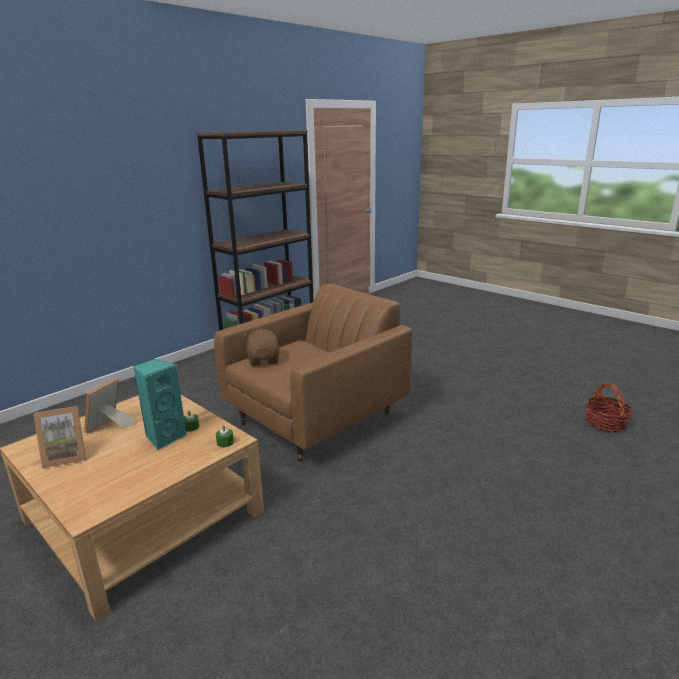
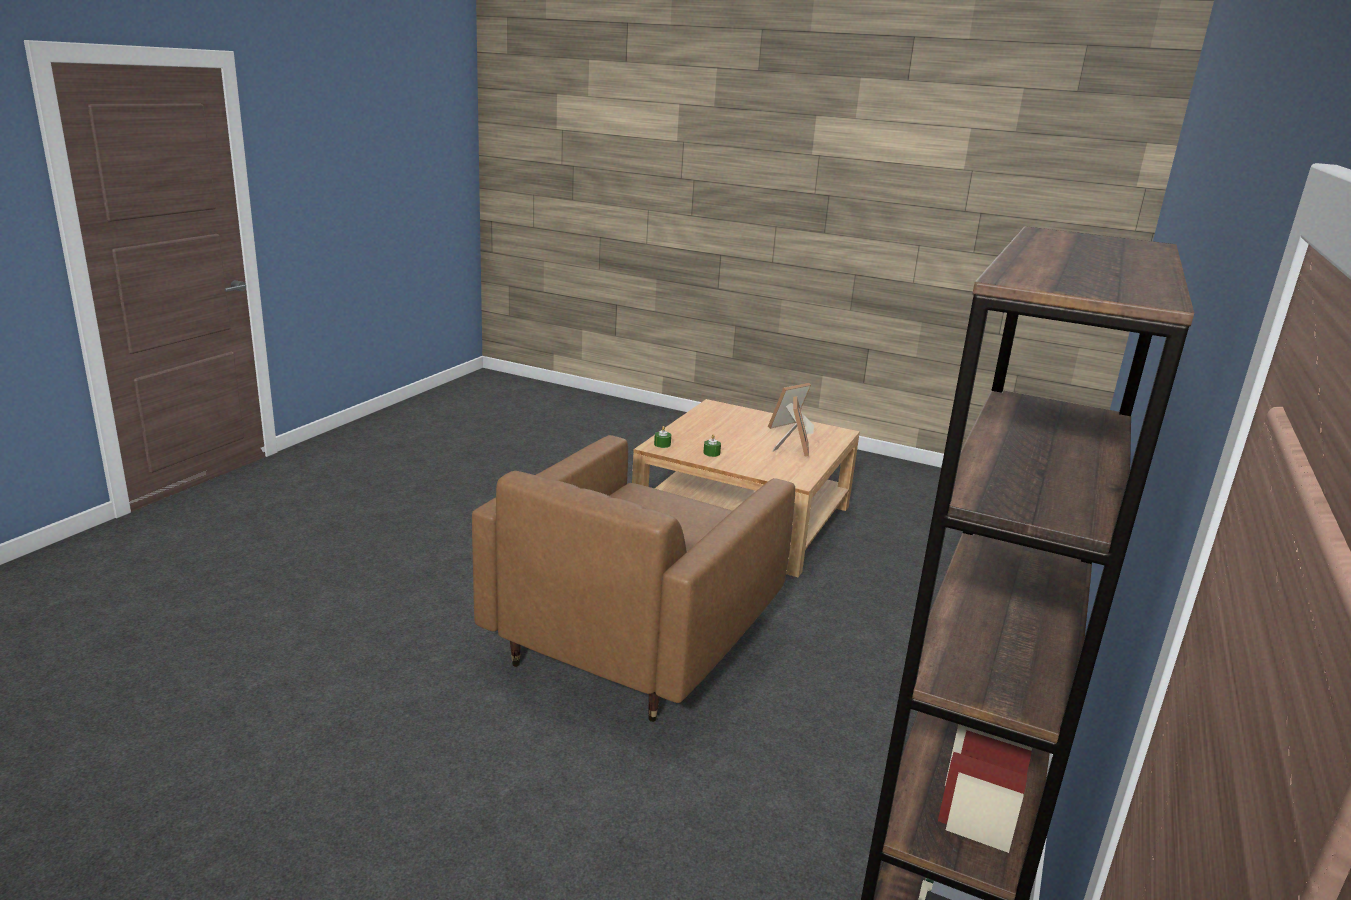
camera: 160 degrees right, 0 degrees up
turquoise speaker [133,358,187,450] -> none
brown plush toy [244,329,280,366] -> none
basket [585,382,632,432] -> none

